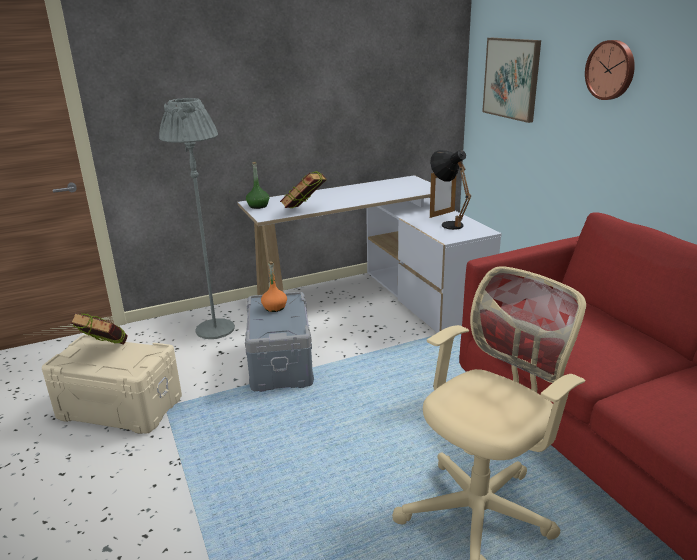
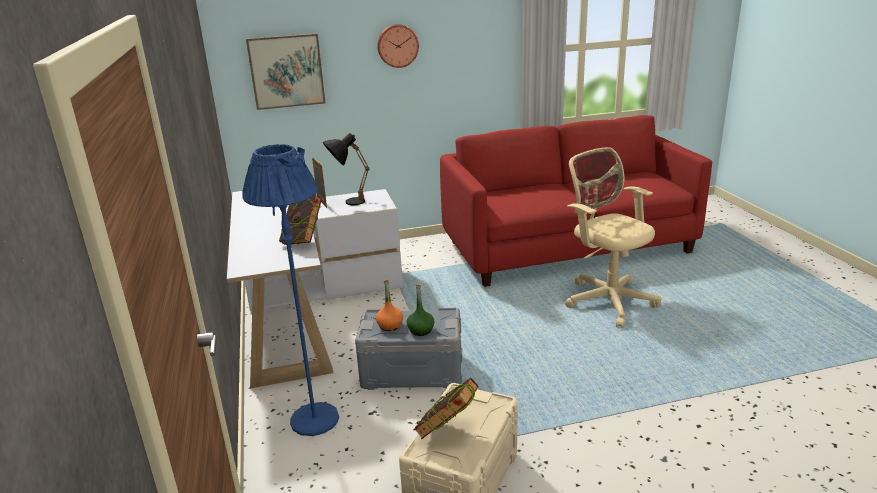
camera: 80 degrees left, 0 degrees up
grey floor lamp [159,98,235,339] -> blue floor lamp [242,144,339,436]
green bottle [246,162,269,209] -> green bottle moved to [407,282,435,336]

